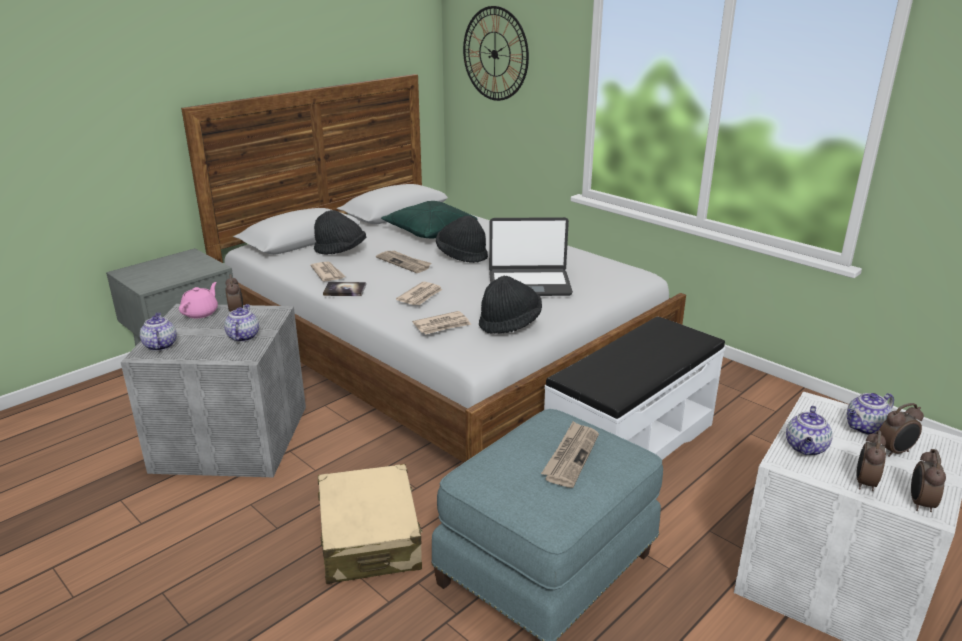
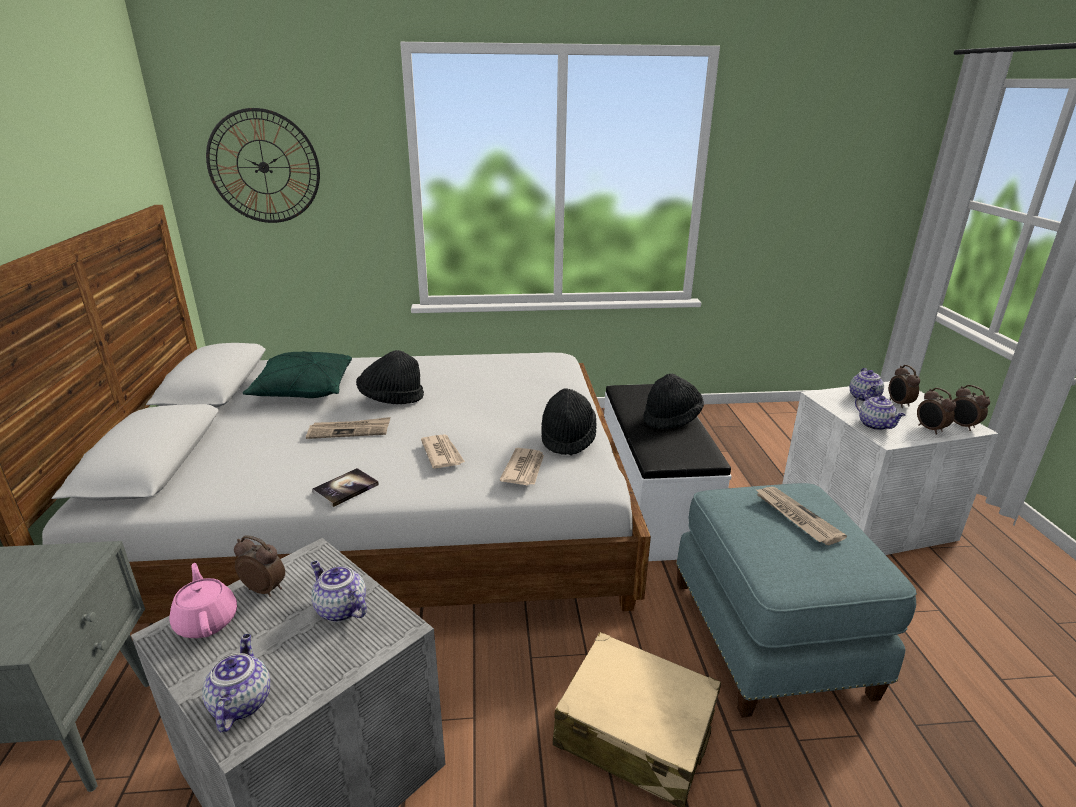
camera: 50 degrees left, 0 degrees up
teapot [140,313,177,351] -> teapot turned 60 degrees clockwise [202,634,270,733]
newspaper [310,262,346,282] -> none
black hat [314,210,366,255] -> black hat moved to [643,374,704,429]
laptop [489,217,573,296] -> none
alarm clock [879,403,924,457] -> alarm clock turned 150 degrees clockwise [889,365,920,408]

